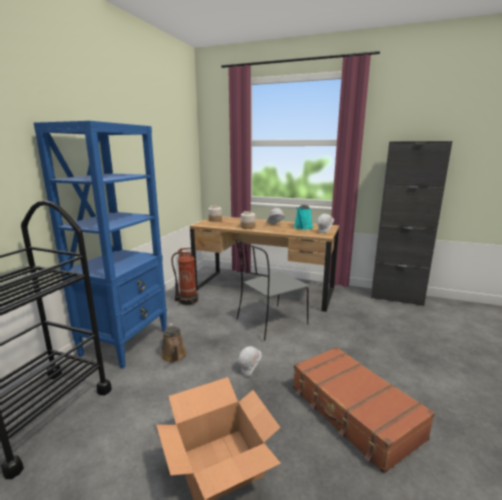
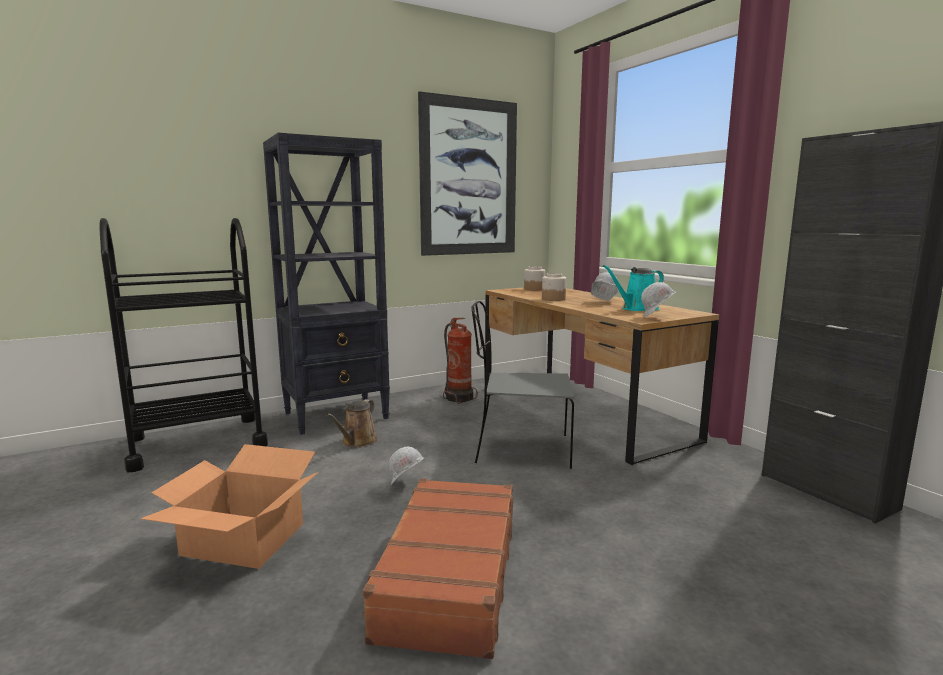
camera: 40 degrees right, 5 degrees down
blue bookcase [34,121,167,369] -> black bookcase [263,133,390,435]
none -> picture [418,91,517,256]

